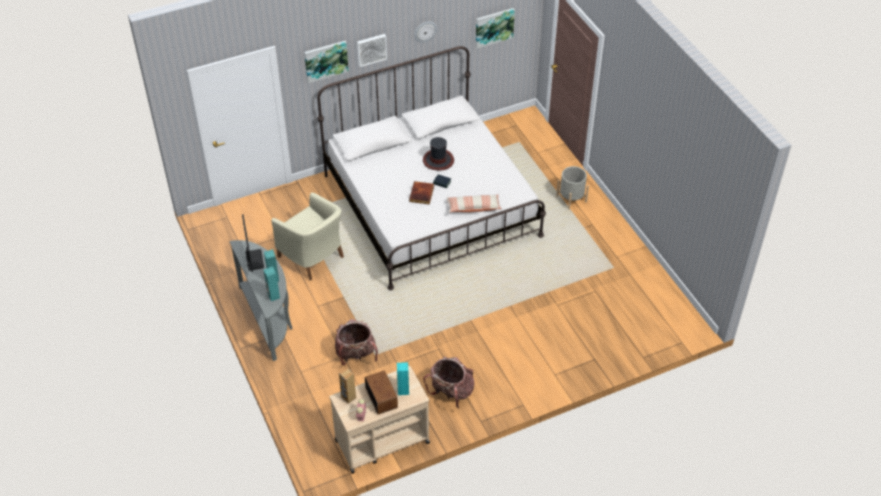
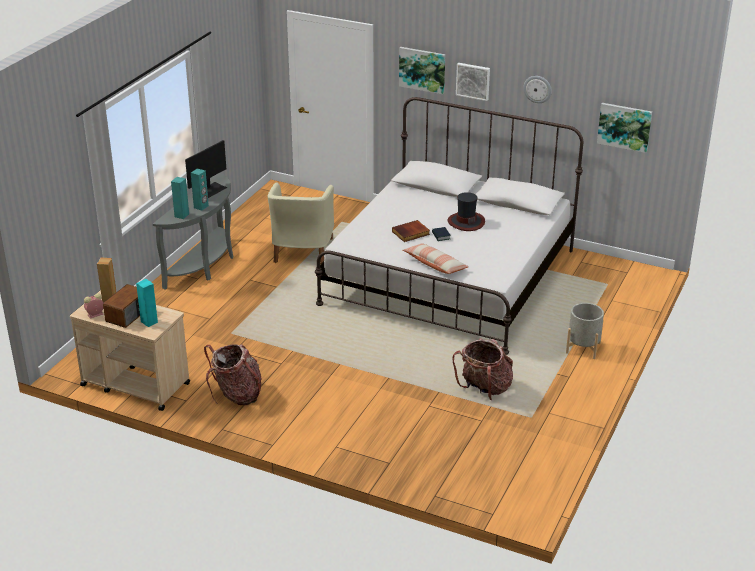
camera: 50 degrees right, 15 degrees down
backpack [335,319,378,366] -> backpack moved to [452,338,513,401]

